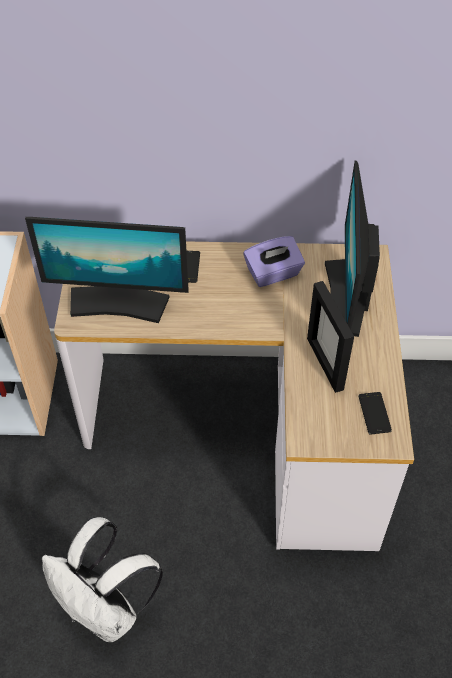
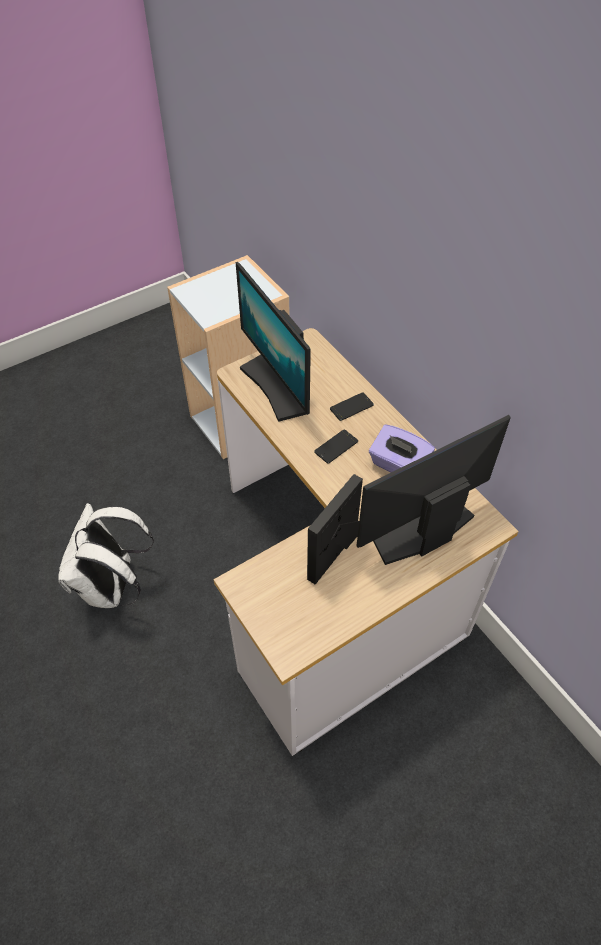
camera: 55 degrees right, 0 degrees up
phone [358,392,392,435] -> phone moved to [314,430,358,464]

